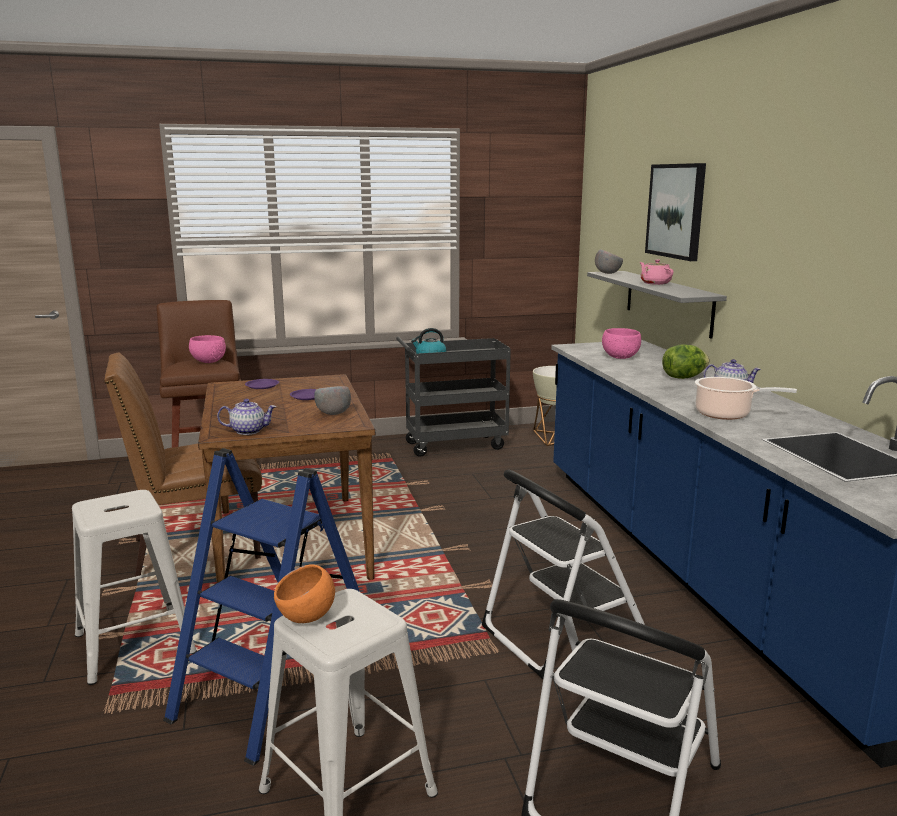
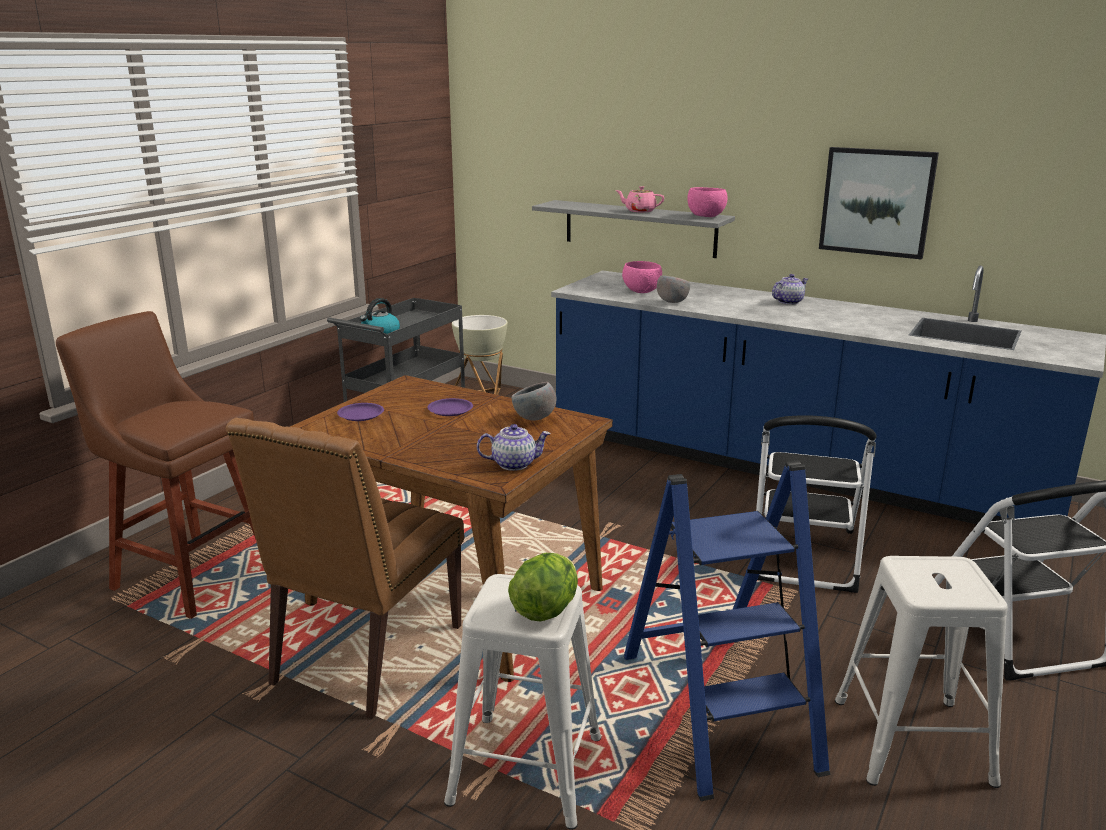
camera: 45 degrees left, 5 degrees up
pink bowl [189,335,226,363] -> pink bowl moved to [687,187,728,217]
teapot [217,399,276,435] -> teapot turned 45 degrees clockwise [477,424,550,471]
orange bowl [274,564,335,623] -> none
grey bowl [595,249,623,274] -> grey bowl moved to [657,275,690,303]
picture [645,163,706,261] -> picture moved to [819,147,939,259]
lettuce [662,344,710,379] -> lettuce moved to [508,553,578,622]
cooking pot [695,377,797,420] -> none

